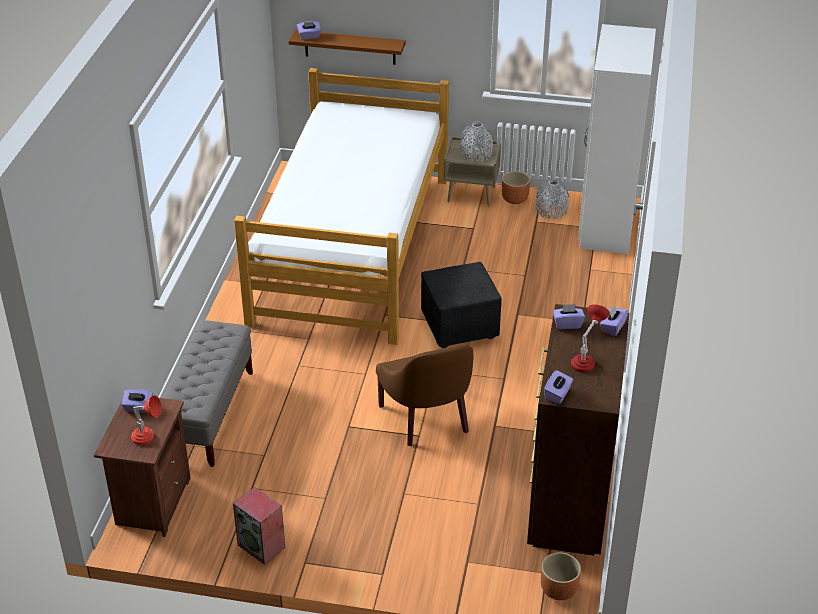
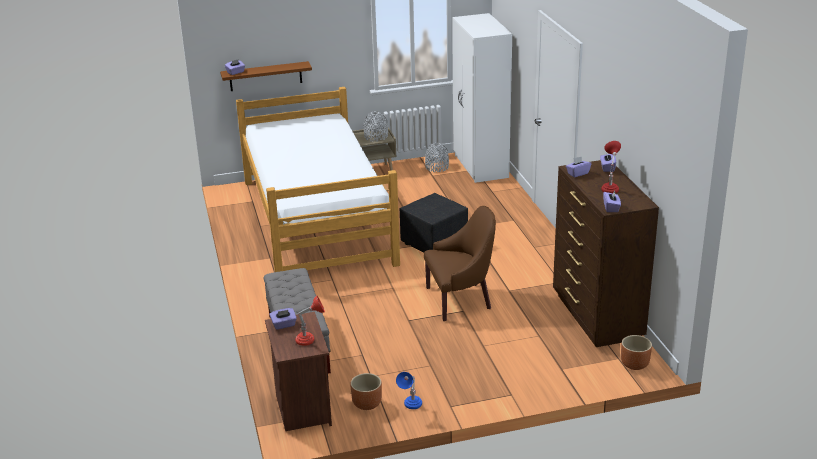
camera: 25 degrees left, 10 degrees down
speaker [233,487,285,565] -> blue table lamp [396,372,422,409]
brown armchair [376,345,474,446] -> brown armchair turned 60 degrees counterclockwise [424,206,496,321]
brown planter [502,171,530,204] -> brown planter moved to [350,373,382,410]

